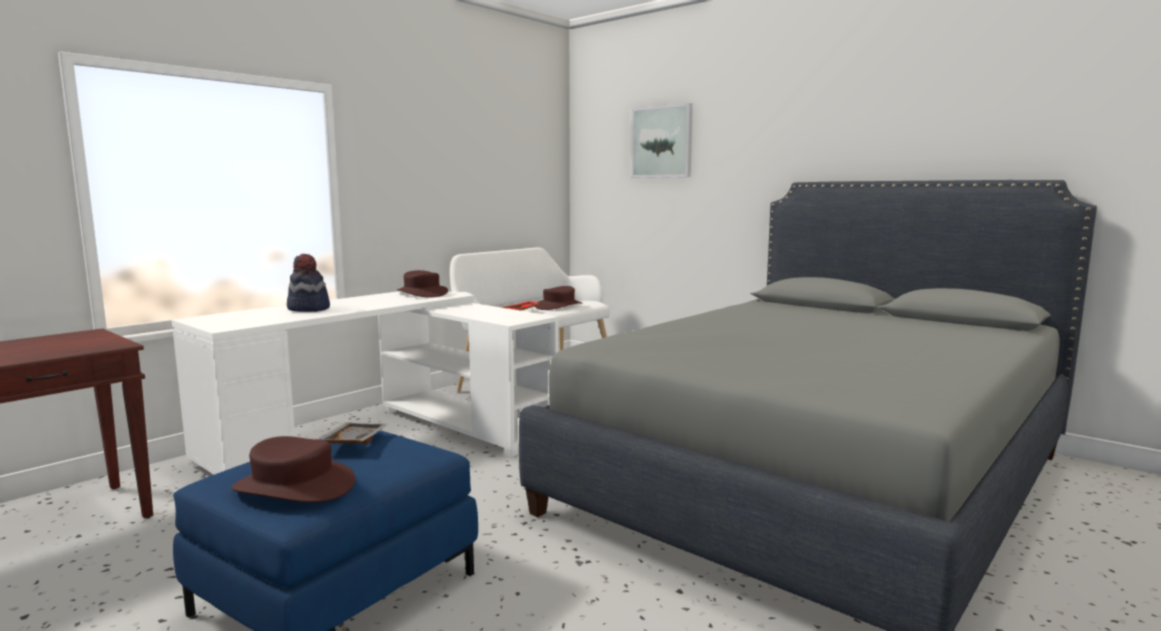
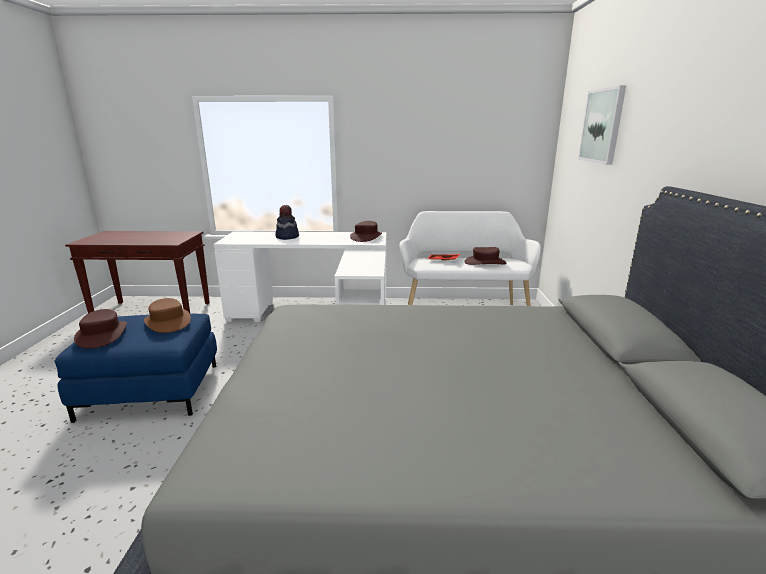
camera: 50 degrees right, 10 degrees up
grey tray [317,422,388,445] -> brown hat [144,298,191,333]

